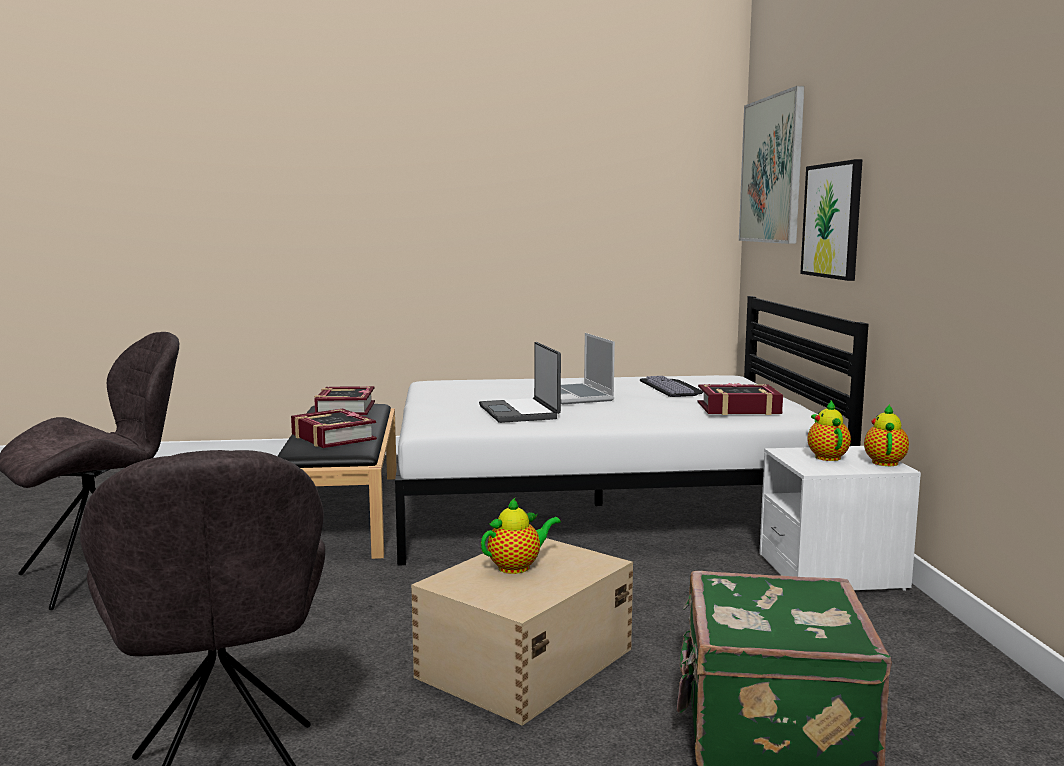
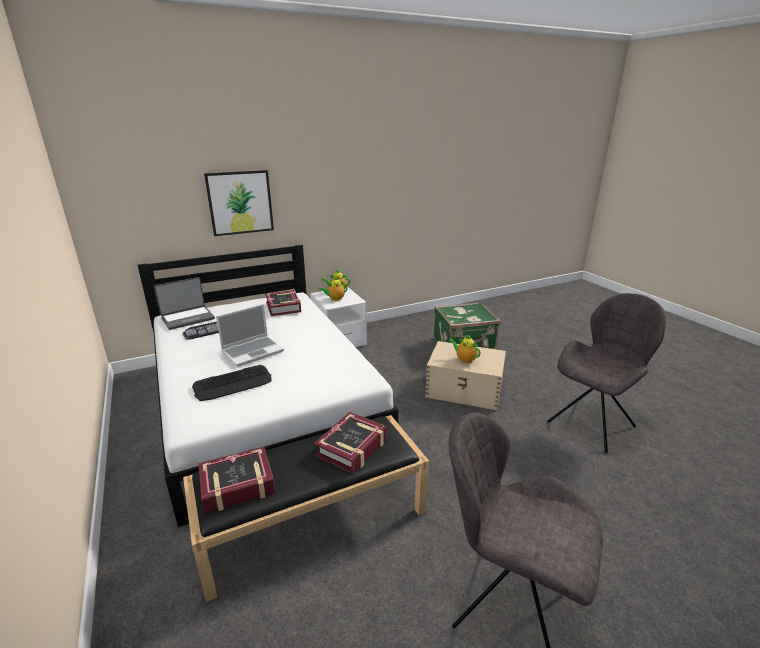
camera: 110 degrees left, 15 degrees up
laptop [479,342,561,423] -> laptop moved to [154,277,215,330]
picture [739,86,805,244] -> none
none -> keyboard [192,365,272,401]

